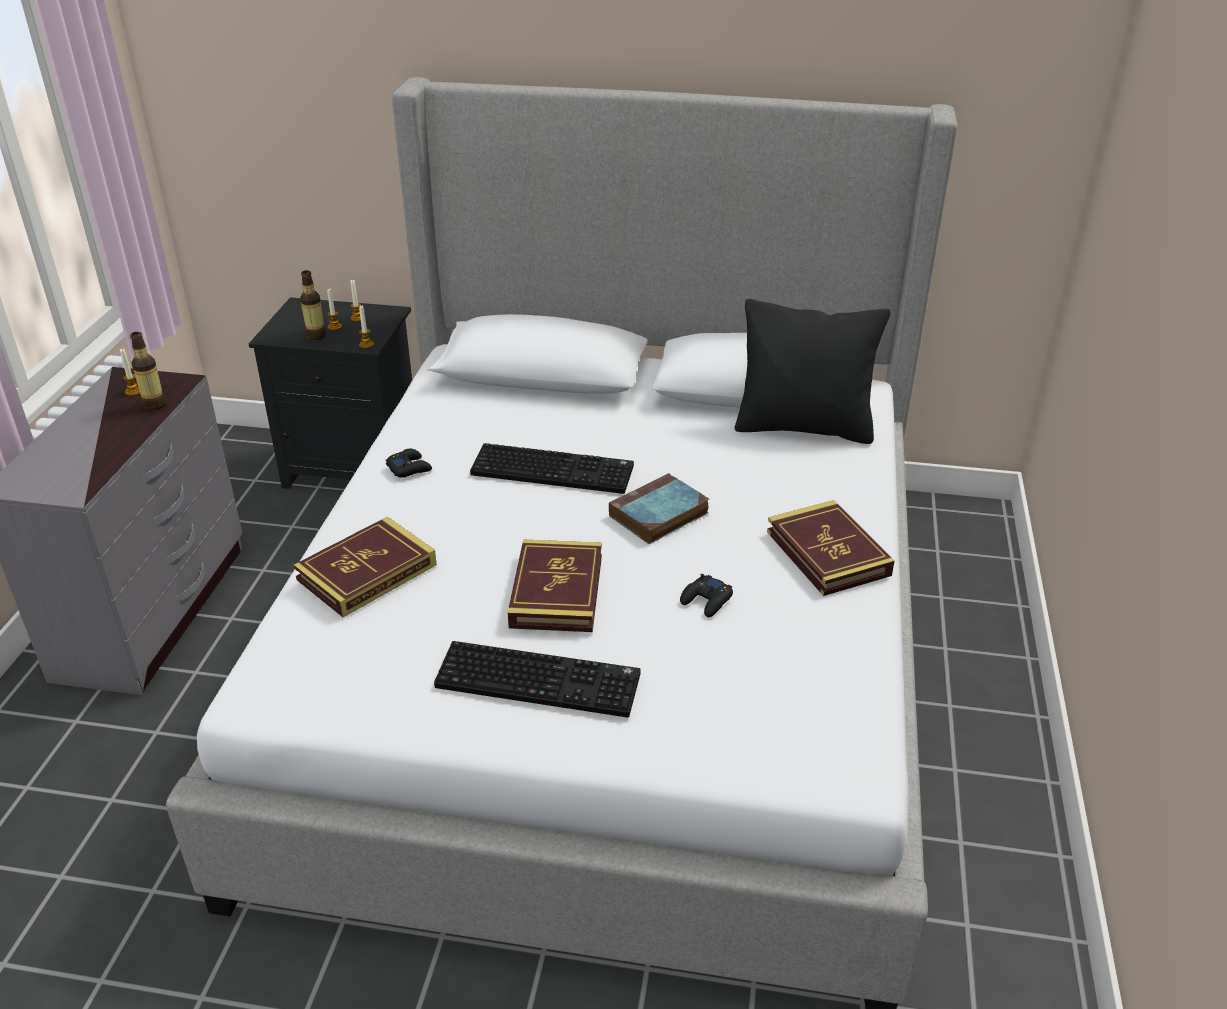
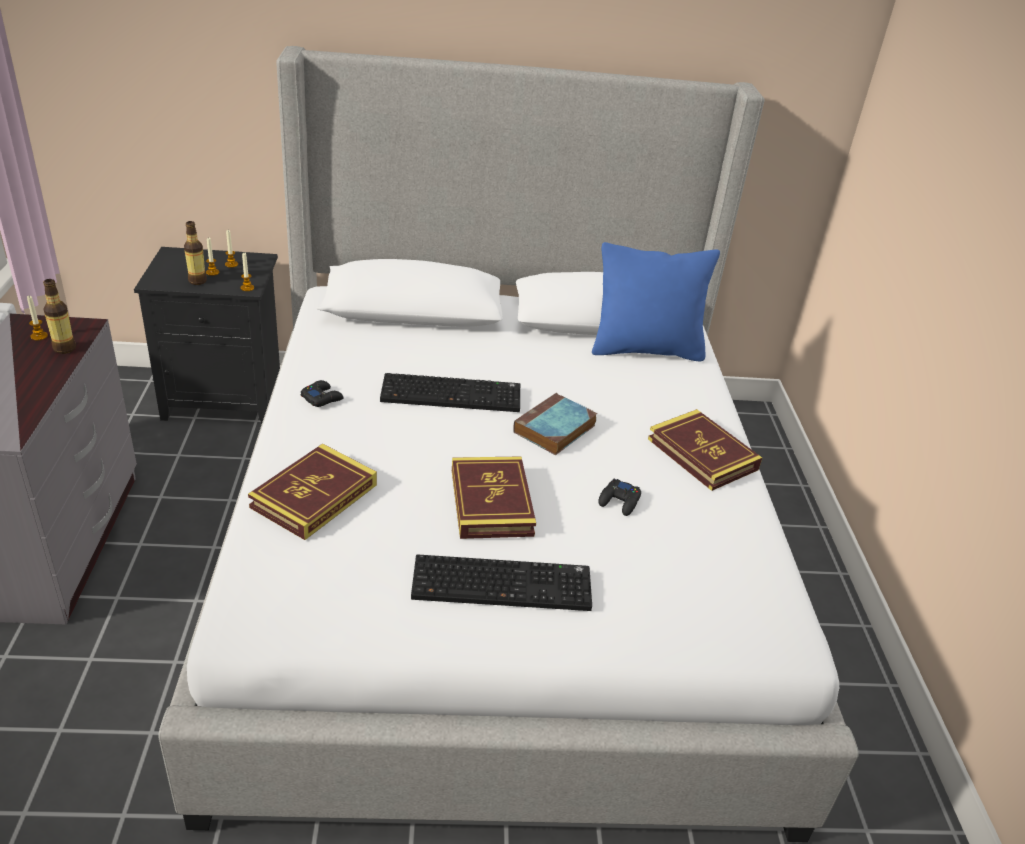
camera: 15 degrees left, 0 degrees up
black pillow [735,299,890,444] -> blue pillow [592,242,720,361]

